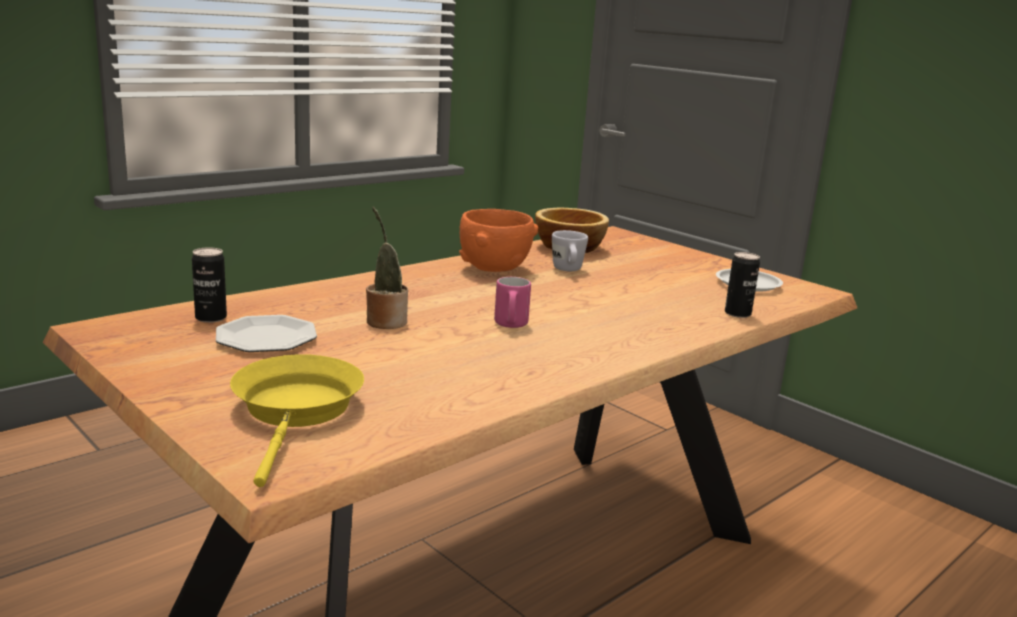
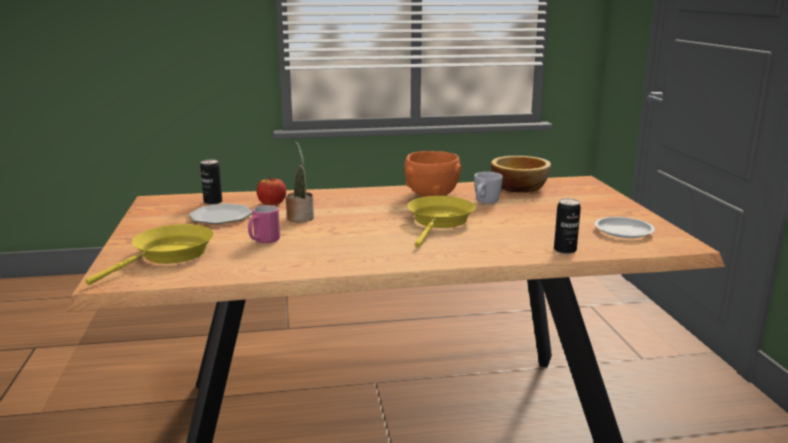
camera: 35 degrees right, 0 degrees up
pink mug [494,277,531,328] -> pink mug moved to [248,205,280,243]
none -> apple [257,177,286,205]
none -> yellow frying pan [407,196,476,248]

